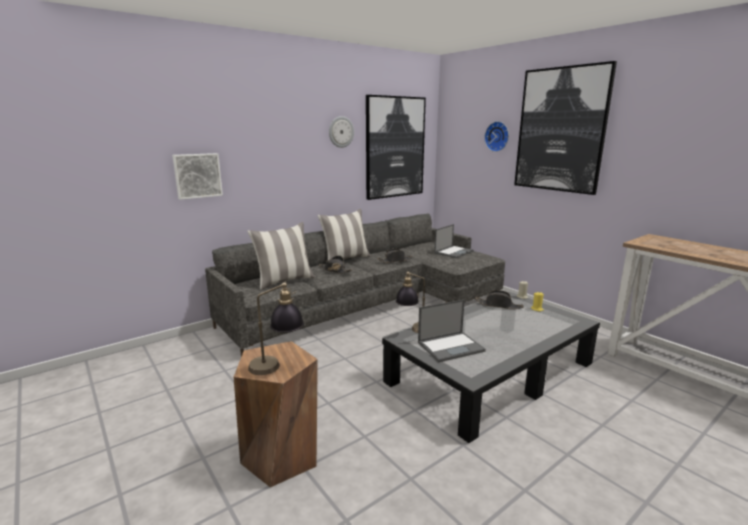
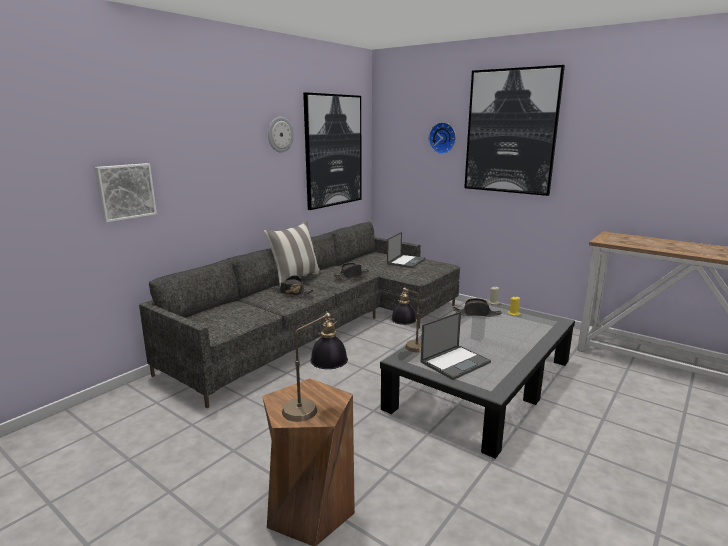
camera: 15 degrees left, 0 degrees up
pillow [248,222,315,290] -> none

